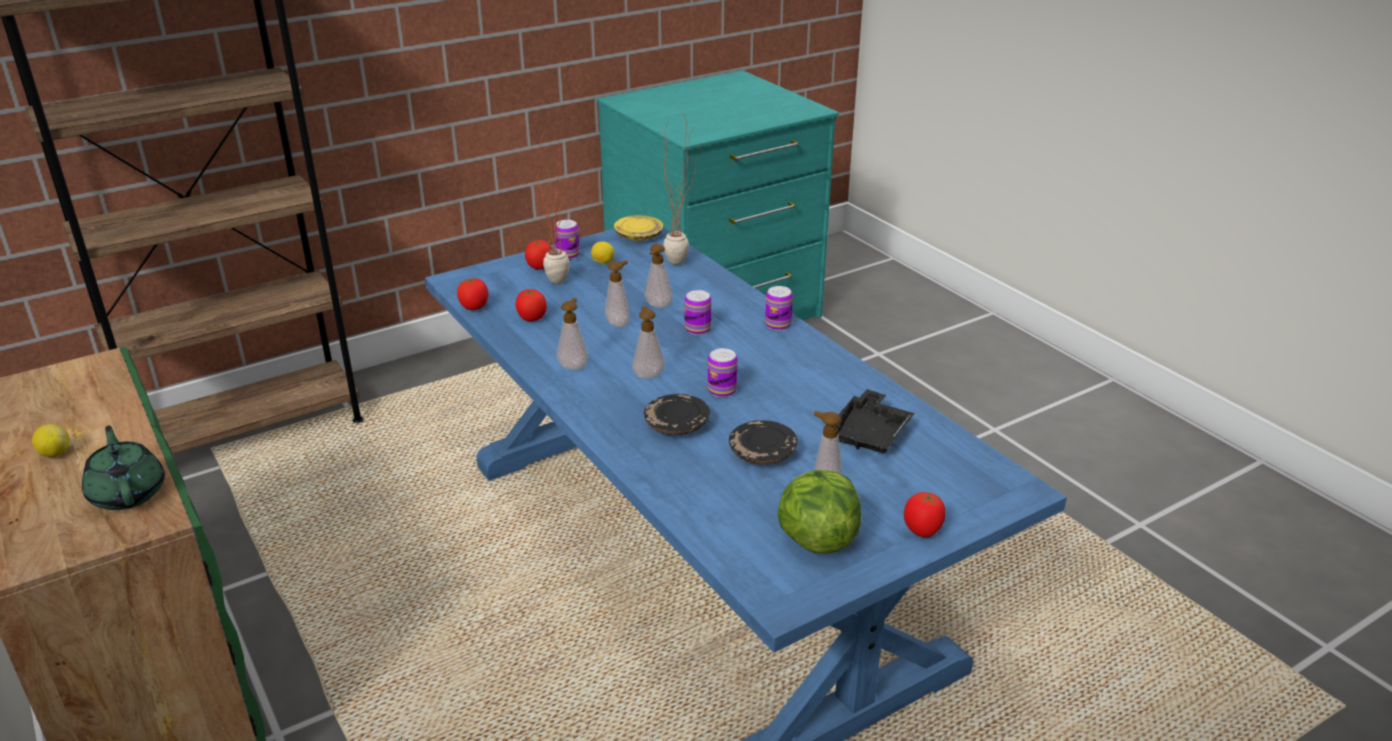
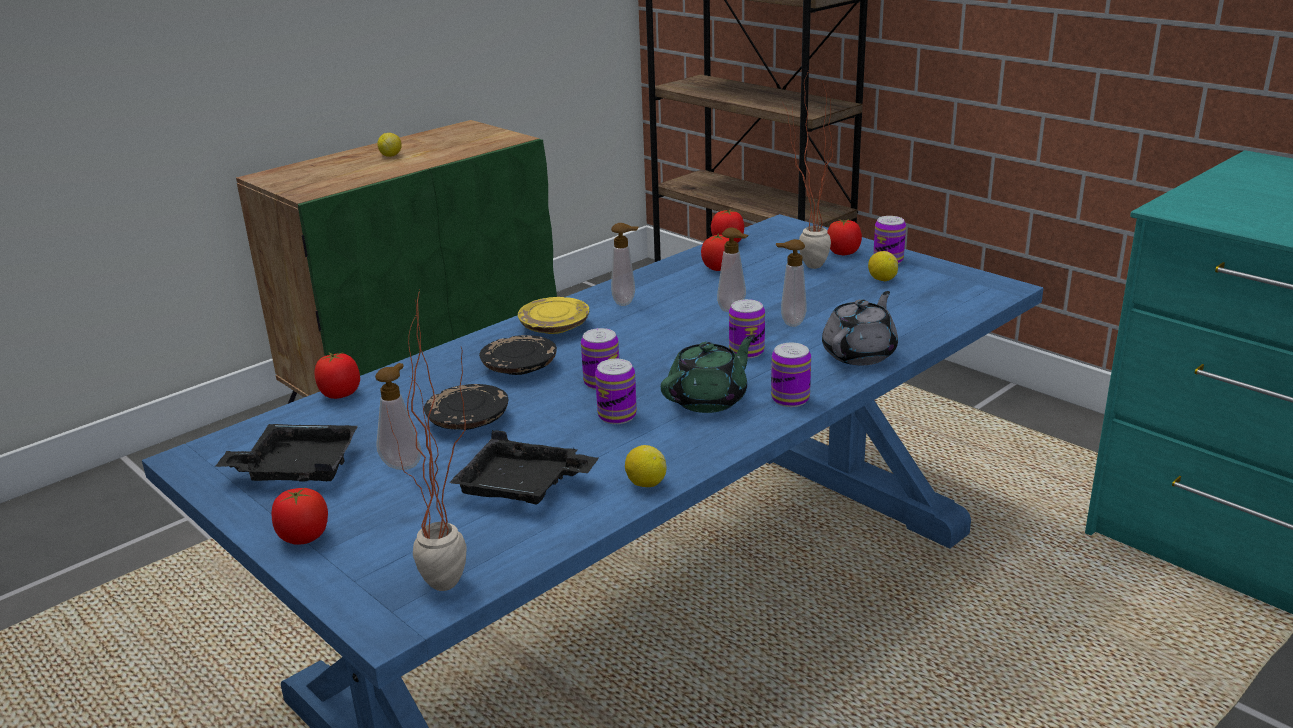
camera: 80 degrees right, 5 degrees down
green teapot [82,426,165,510] -> green teapot moved to [661,335,755,413]
yellow plate [614,215,663,241] -> yellow plate moved to [518,297,589,334]
soap dispenser [632,306,665,379] -> none
potted plant [662,109,701,265] -> potted plant moved to [387,290,467,591]
lettuce [777,469,861,554] -> black tray [215,424,358,482]
none -> tomato [314,352,360,399]
none -> can [595,359,637,424]
none -> lemon [625,445,666,487]
none -> grey teapot [822,291,898,365]

